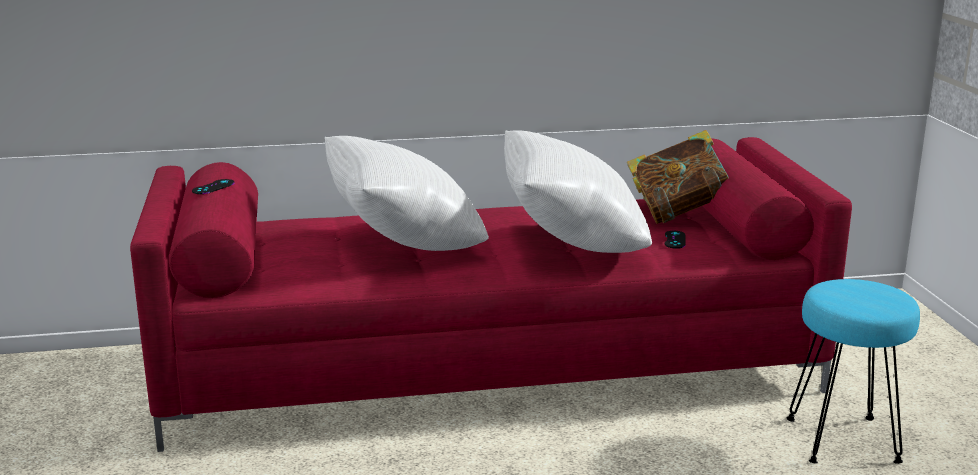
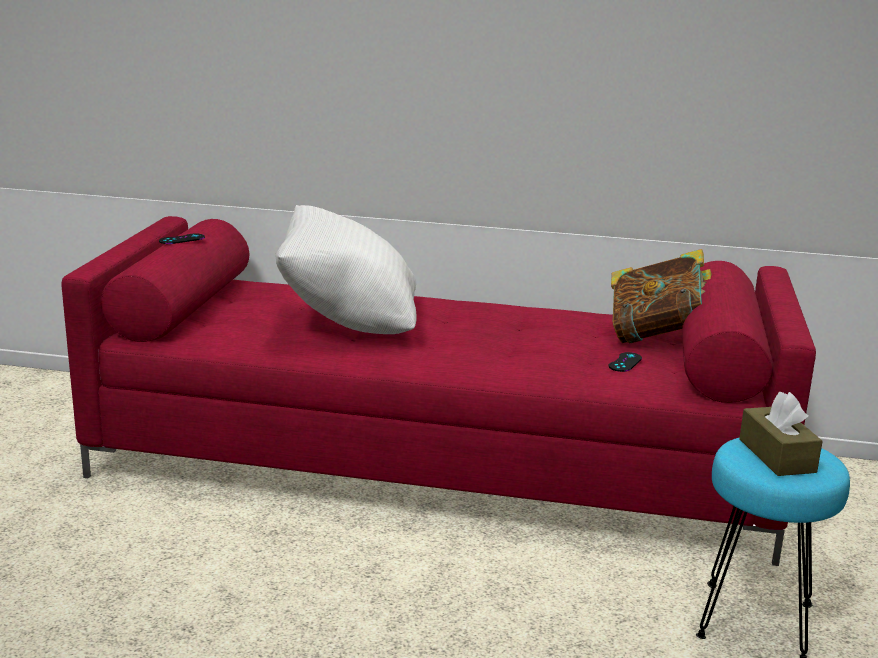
camera: 20 degrees right, 0 degrees up
white pillow [504,130,652,253] -> none
none -> brown tissue box [739,392,823,476]

